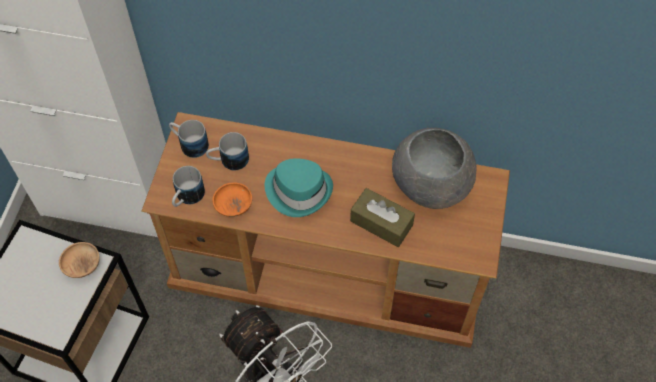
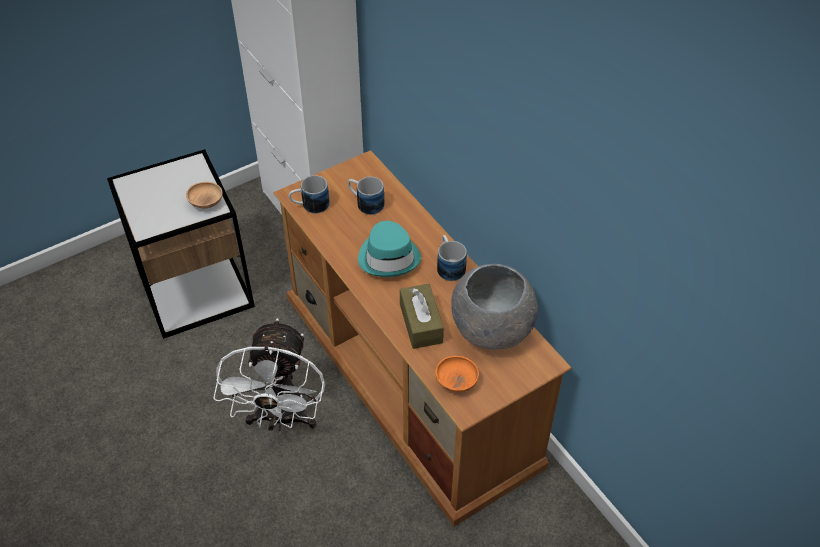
camera: 45 degrees right, 10 degrees down
mug [169,120,209,158] -> mug moved to [437,235,467,281]
orange bowl [212,182,252,217] -> orange bowl moved to [435,356,479,392]

